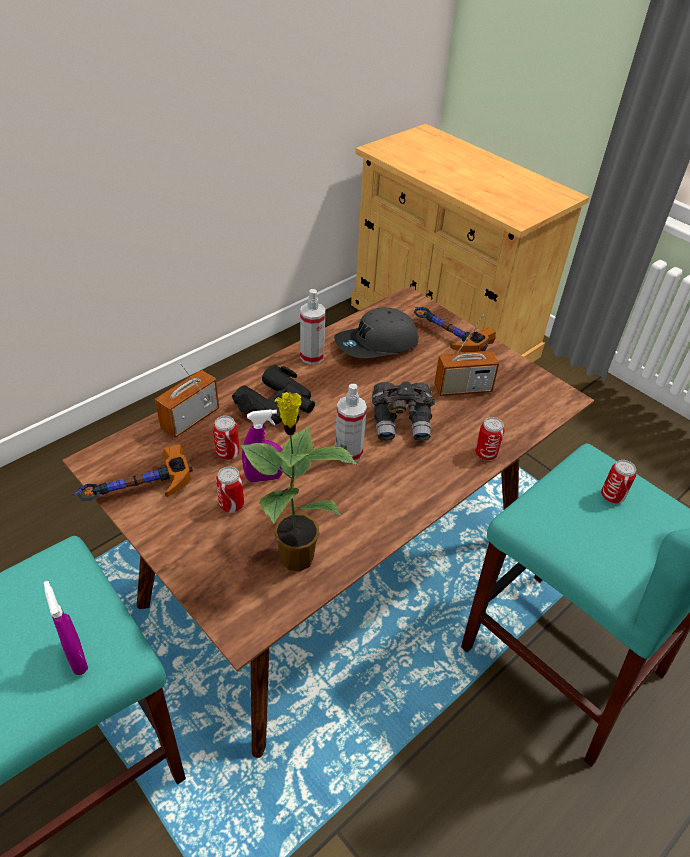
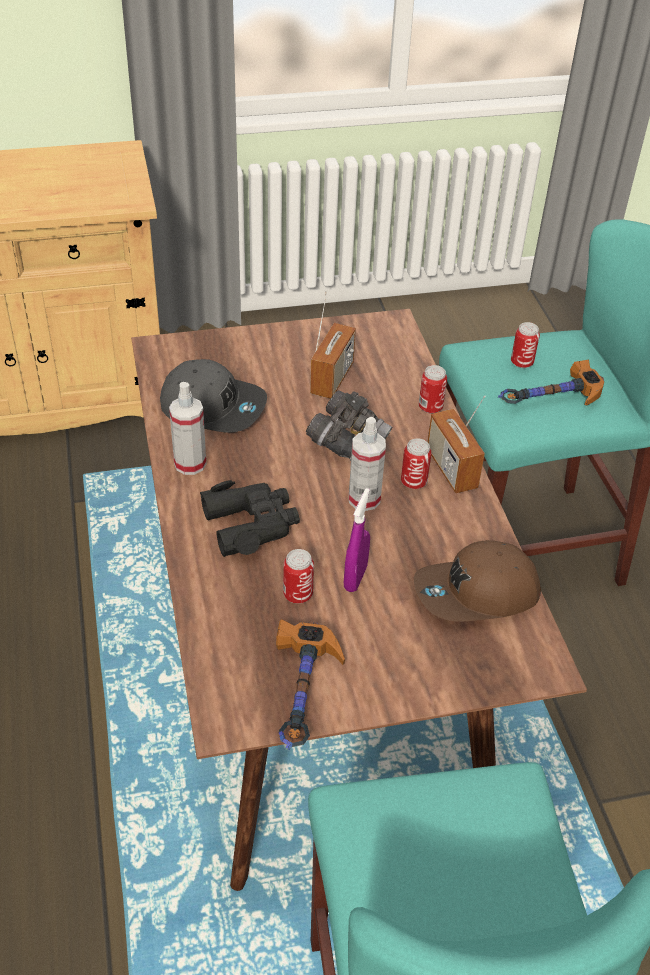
camera: 60 degrees left, 0 degrees up
purple spray bottle [44,581,88,675] -> none
radio [155,363,219,438] -> radio moved to [427,395,486,493]
can [216,467,244,513] -> can moved to [401,438,431,489]
potted plant [240,392,358,571] -> brown cap [414,540,541,621]
grey cap [334,307,419,358] -> grey cap turned 75 degrees counterclockwise [160,359,267,433]
hammer [414,307,496,353] -> hammer moved to [498,360,604,406]

